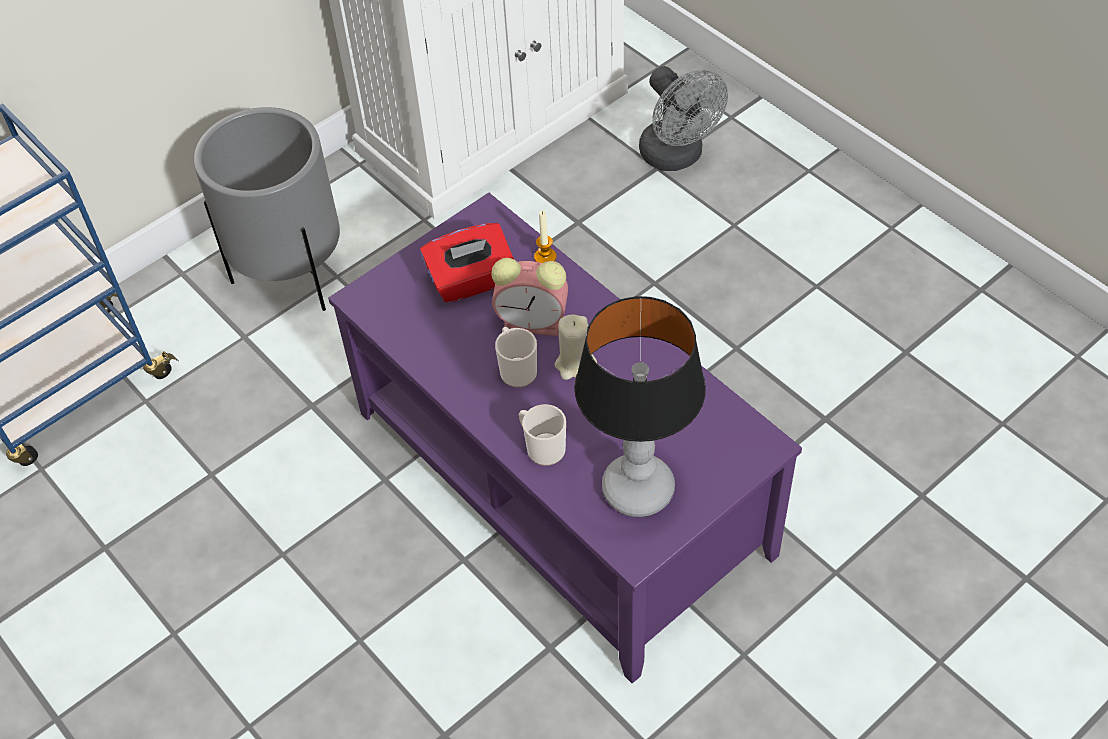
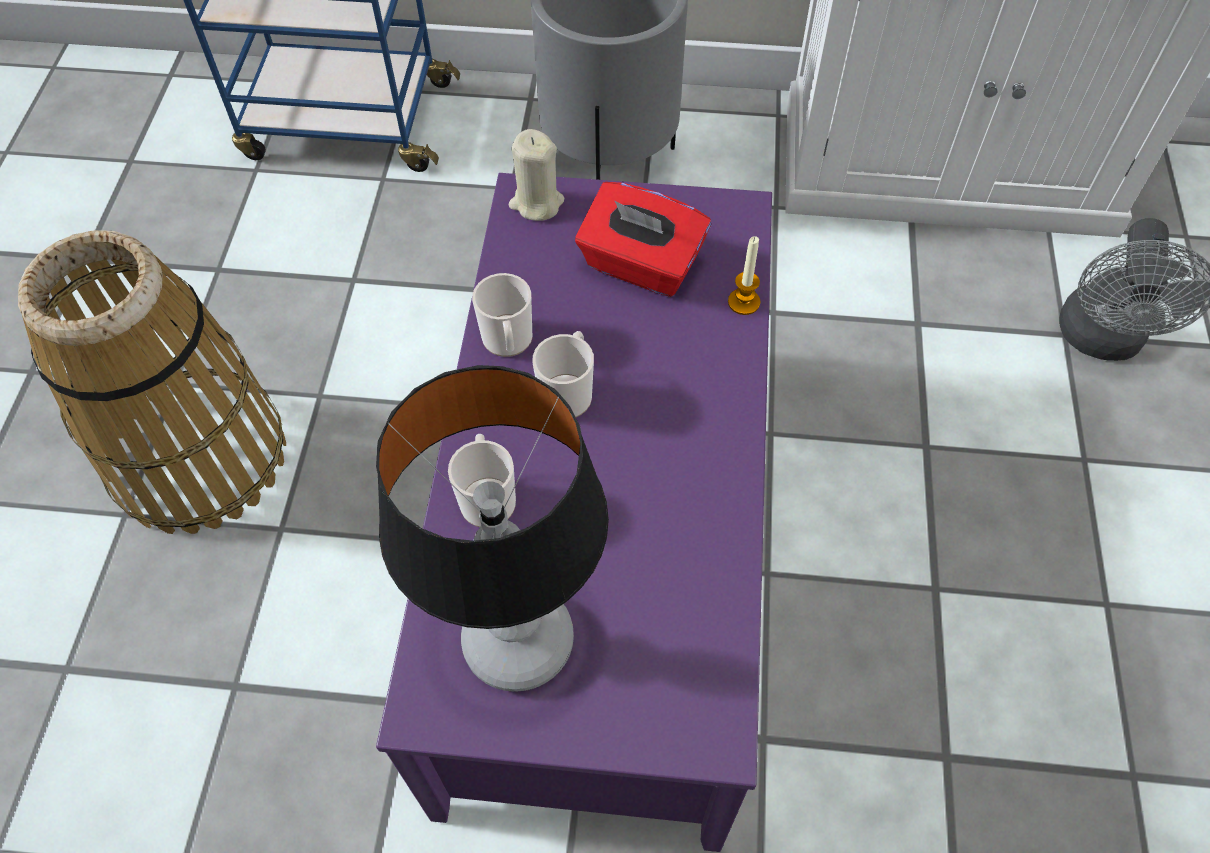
camera: 45 degrees right, 5 degrees up
alarm clock [492,258,568,336] -> none
beige candle [554,314,597,380] -> beige candle moved to [509,129,564,221]
none -> basket [18,230,286,534]
none -> mug [472,273,533,357]

